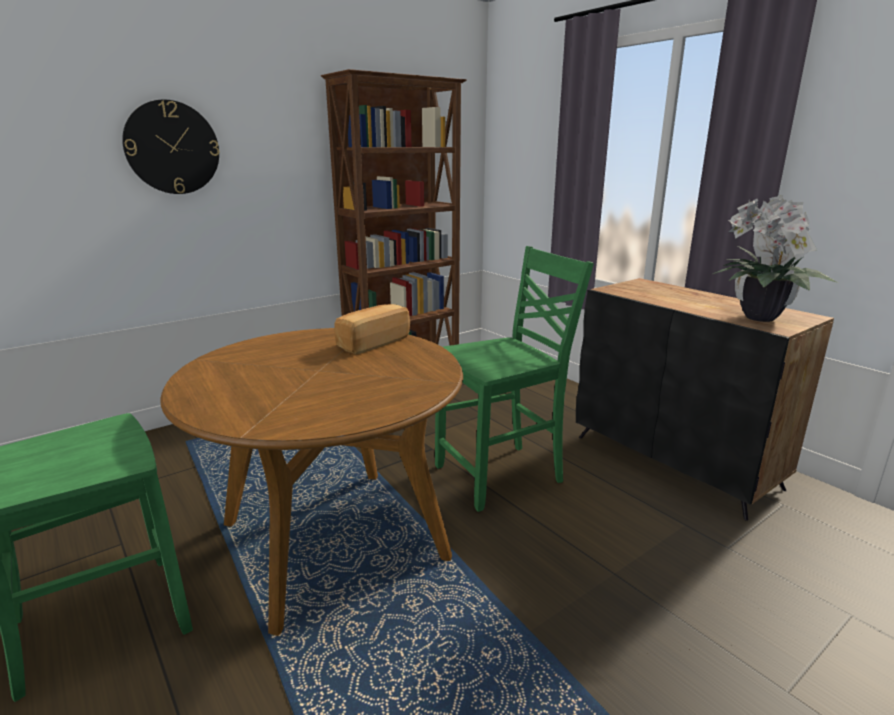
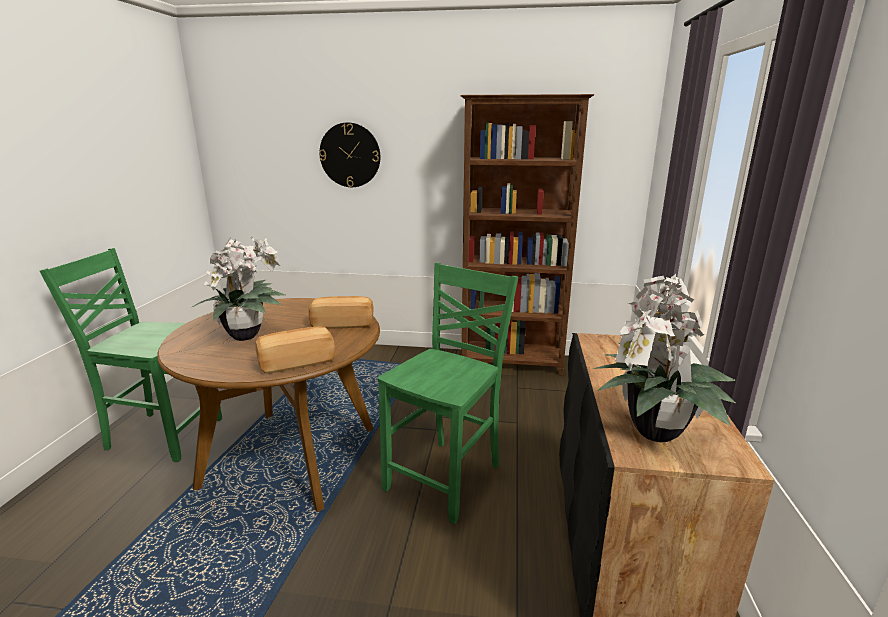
camera: 45 degrees right, 0 degrees up
green chair [435,246,594,512] -> green chair turned 75 degrees counterclockwise [378,263,518,524]
none -> potted plant [192,236,285,341]
none -> bread [256,327,335,374]

